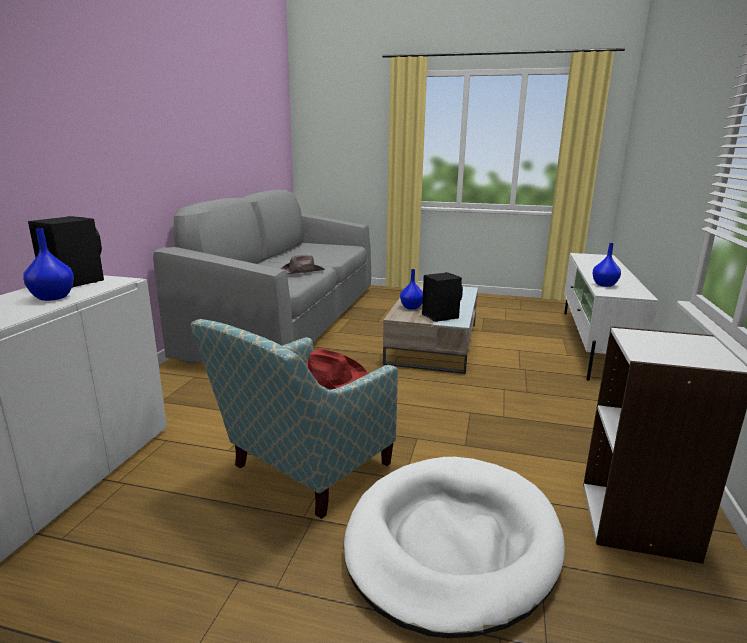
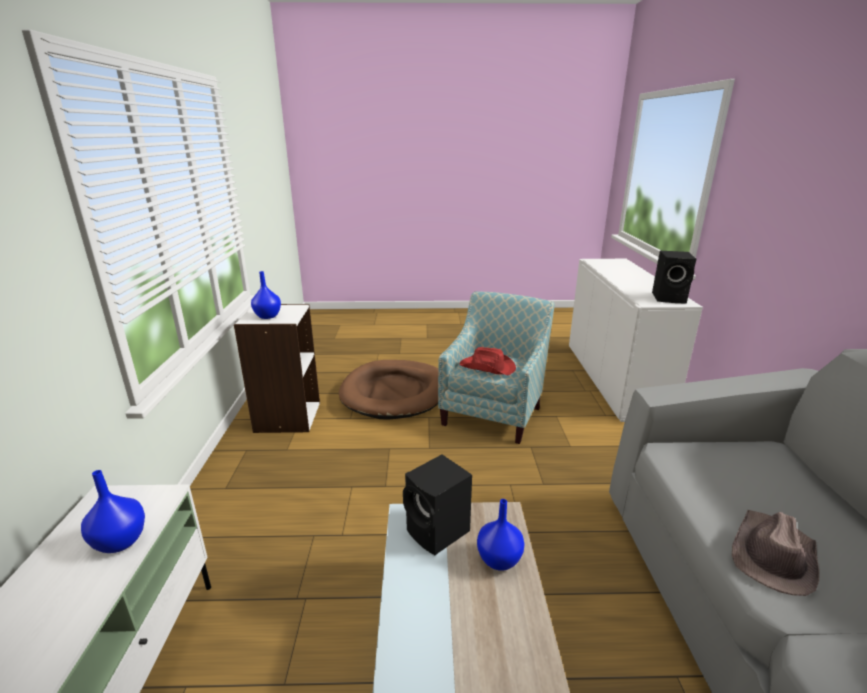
camera: 165 degrees right, 5 degrees up
blue vase [23,228,74,301] -> blue vase moved to [251,271,281,319]
white dog bed [343,457,565,638] -> brown dog bed [339,360,438,420]

